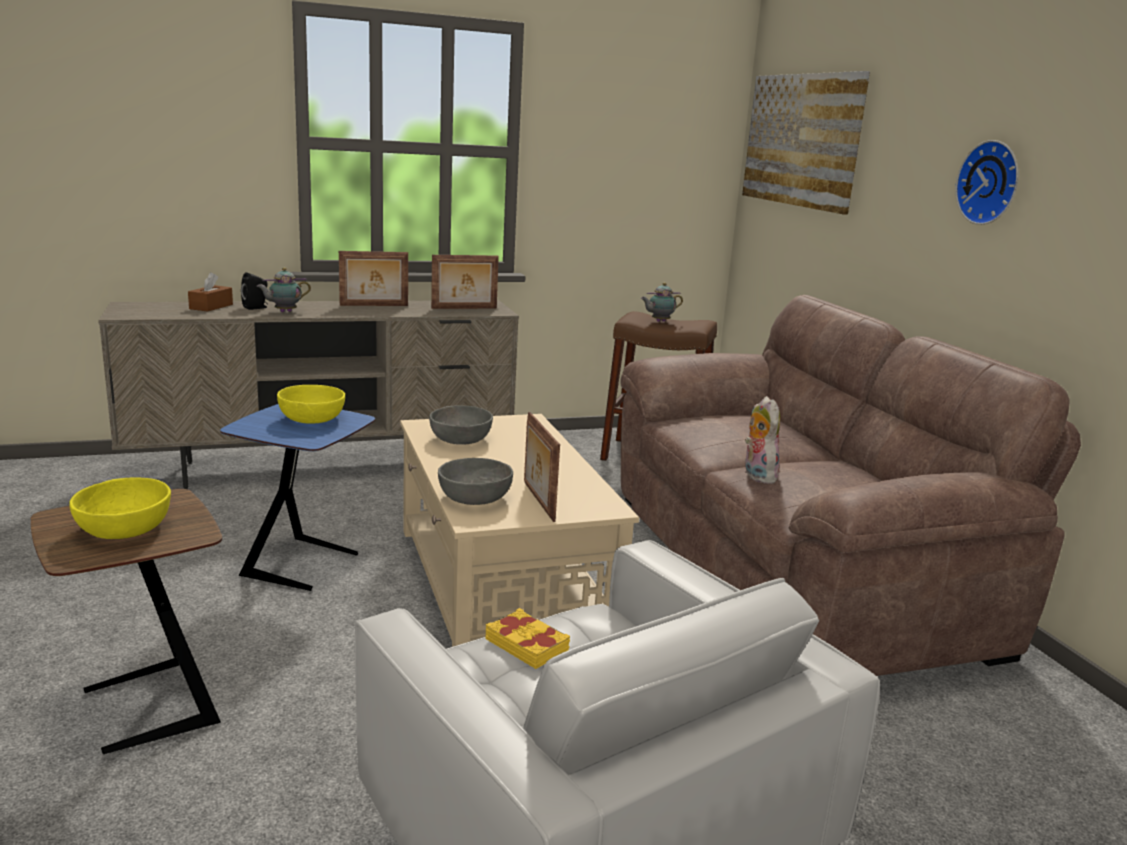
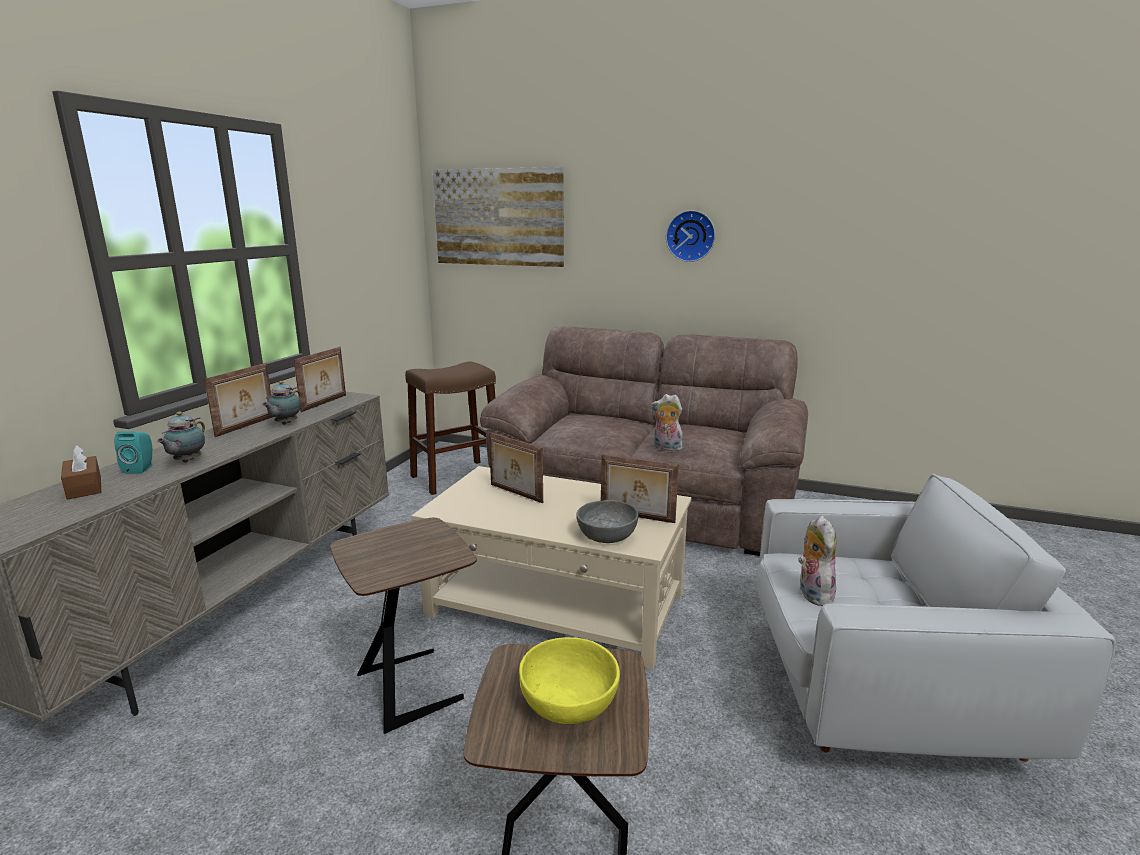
camera: 50 degrees left, 0 degrees up
blue side table [220,404,375,591] -> brown side table [330,518,477,734]
black speaker [241,272,268,310] -> turquoise speaker [114,431,152,474]
yellow bowl [277,385,345,424] -> none
grey bowl [429,405,493,445] -> none
yellow book [485,608,570,669] -> plush toy [798,515,836,606]
teapot [641,283,683,322] -> teapot moved to [262,381,301,425]
none -> picture frame [489,432,543,503]

